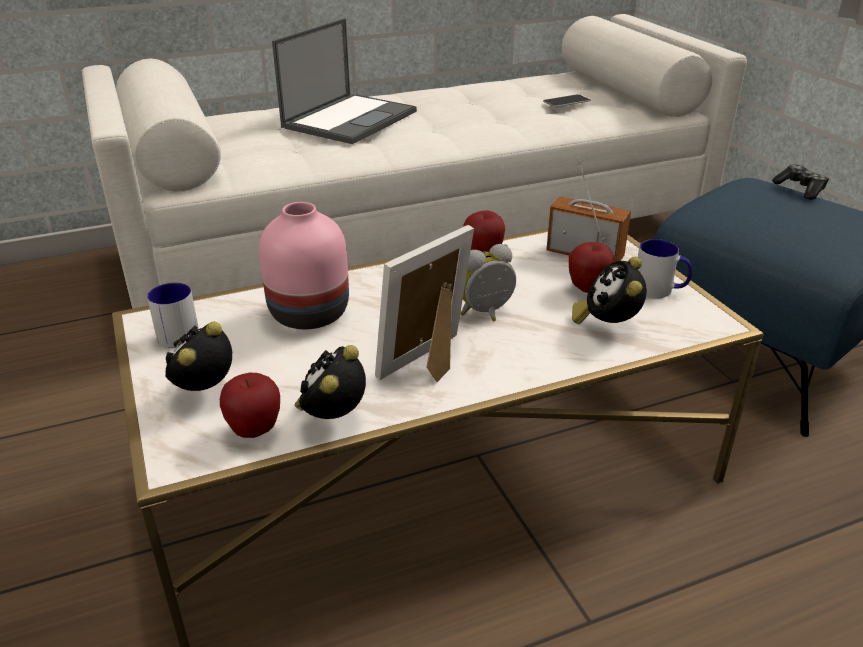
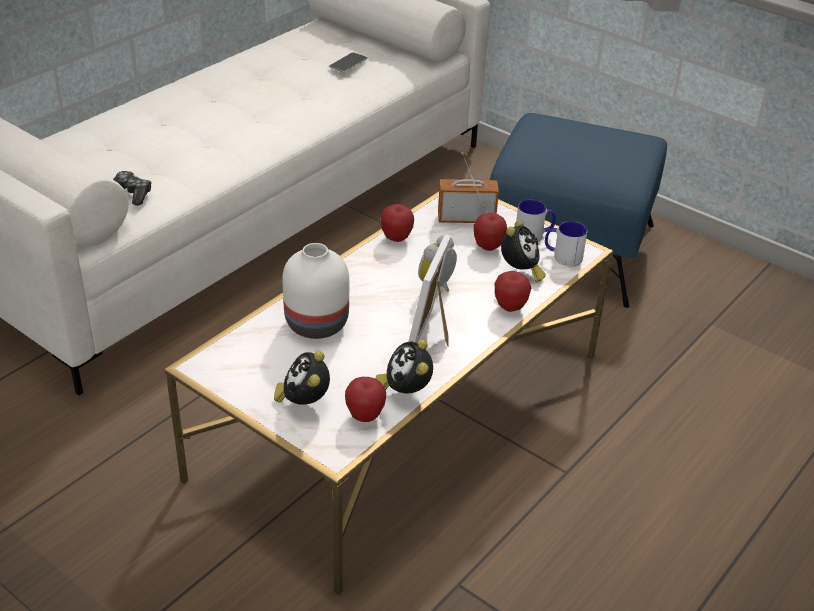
camera: 30 degrees left, 5 degrees up
mug [147,283,199,348] -> mug moved to [545,221,587,266]
pink vase [259,202,349,329] -> white vase [282,243,349,339]
laptop [272,18,417,144] -> none
alarm clock [572,256,647,324] -> alarm clock turned 135 degrees counterclockwise [501,221,546,282]
game controller [772,164,829,200] -> game controller moved to [113,171,151,206]
none -> apple [495,271,531,312]

